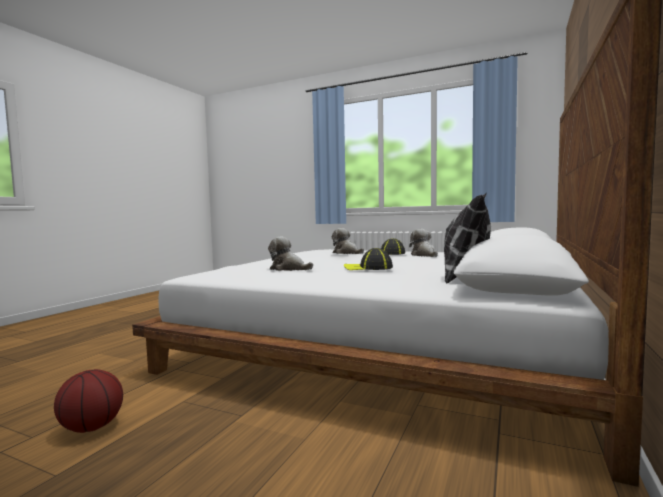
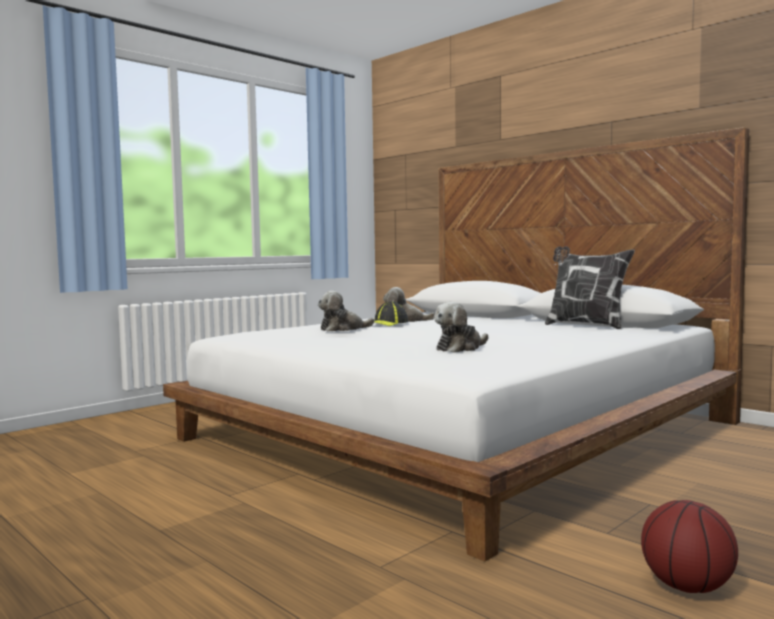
camera: 70 degrees left, 0 degrees up
cap [344,248,393,270] -> none

